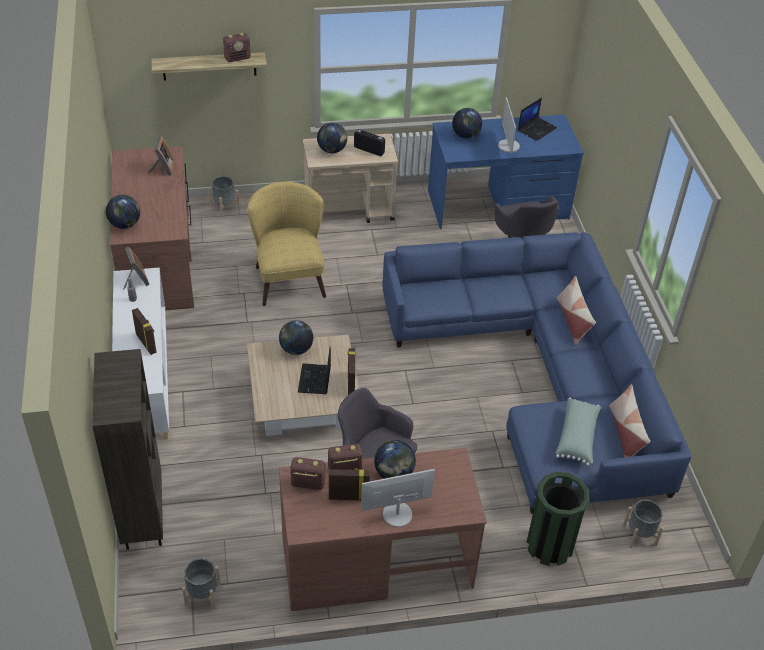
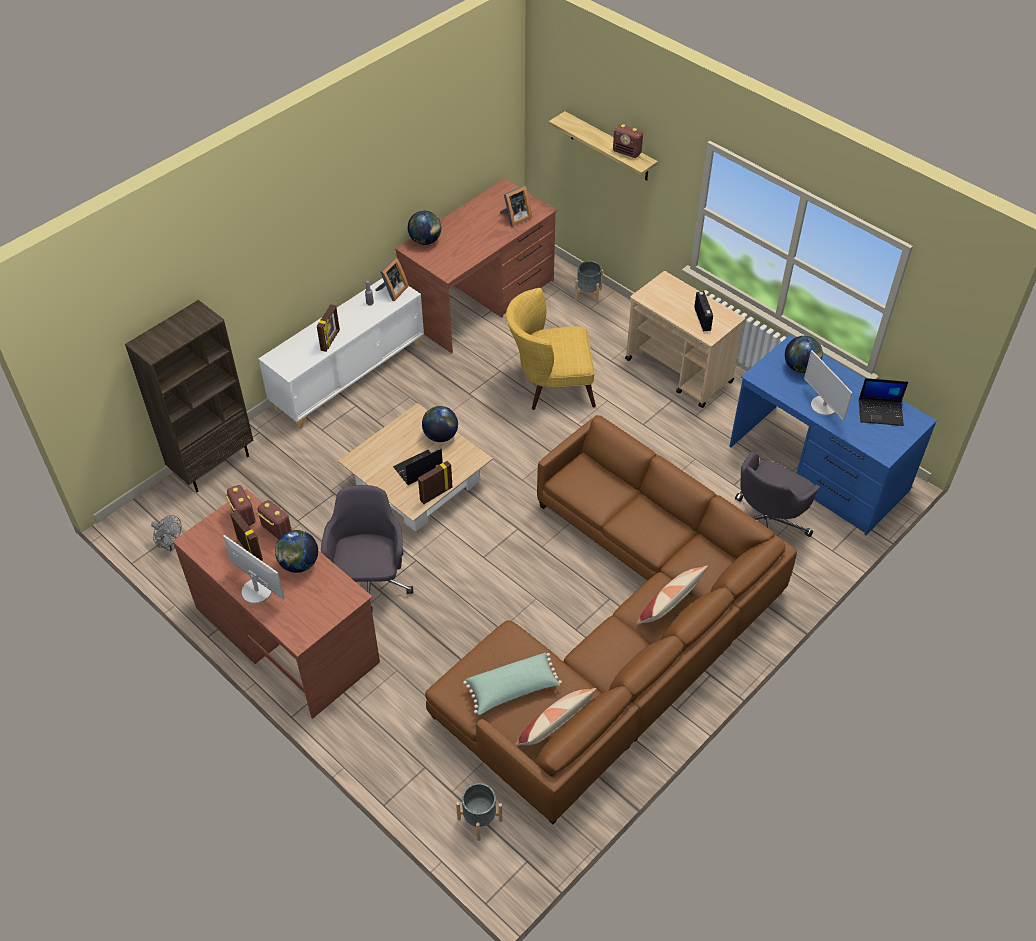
camera: 55 degrees right, 5 degrees up
grey planter [182,558,221,610] -> grey fan [151,515,182,552]
yellow armchair [247,182,326,306] -> yellow armchair turned 135 degrees counterclockwise [506,288,596,410]
globe [317,123,347,153] -> none
blue sofa [383,232,692,514] -> brown sofa [425,415,797,824]
monitor [498,97,520,154] -> monitor turned 75 degrees counterclockwise [804,350,853,421]
green trash can [526,472,590,566] -> none

